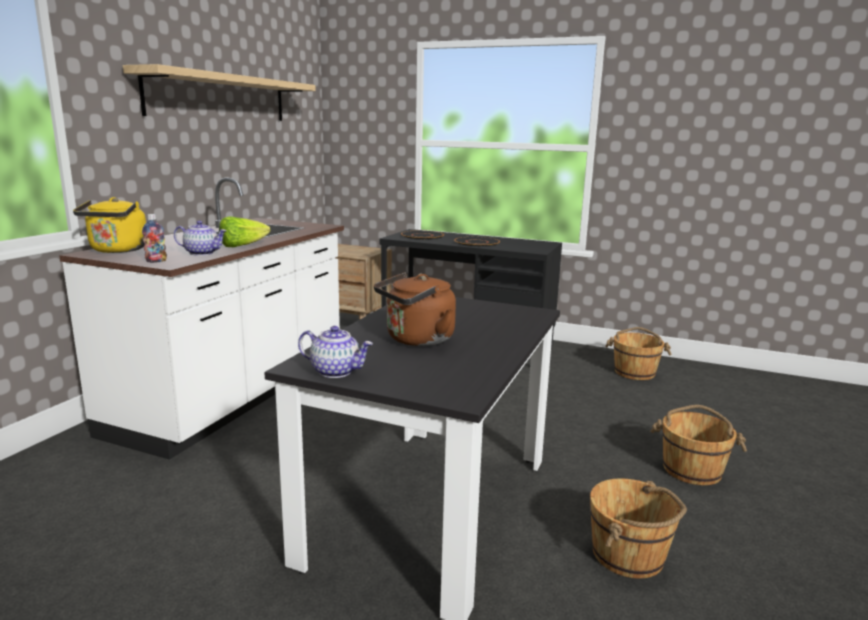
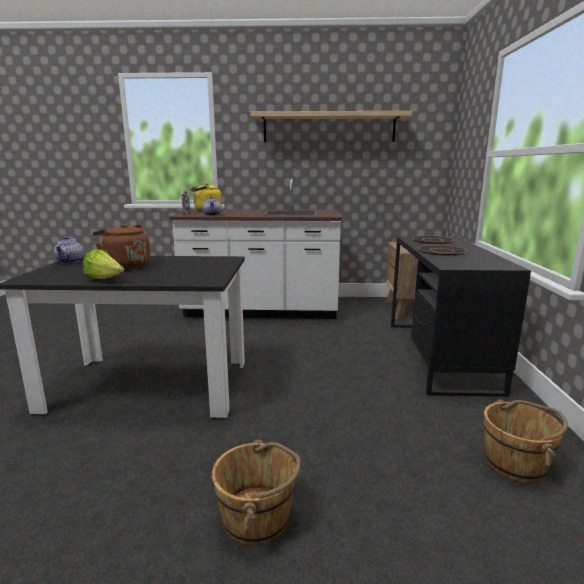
camera: 70 degrees right, 0 degrees up
lettuce [219,216,271,247] -> lettuce moved to [83,249,124,279]
brown bucket [590,478,687,579] -> none

